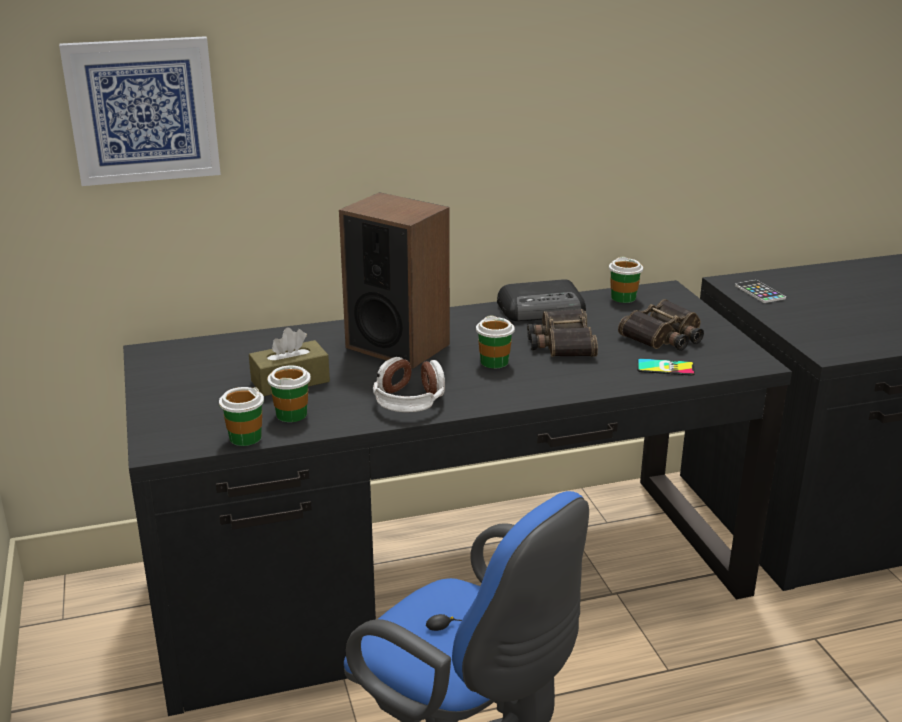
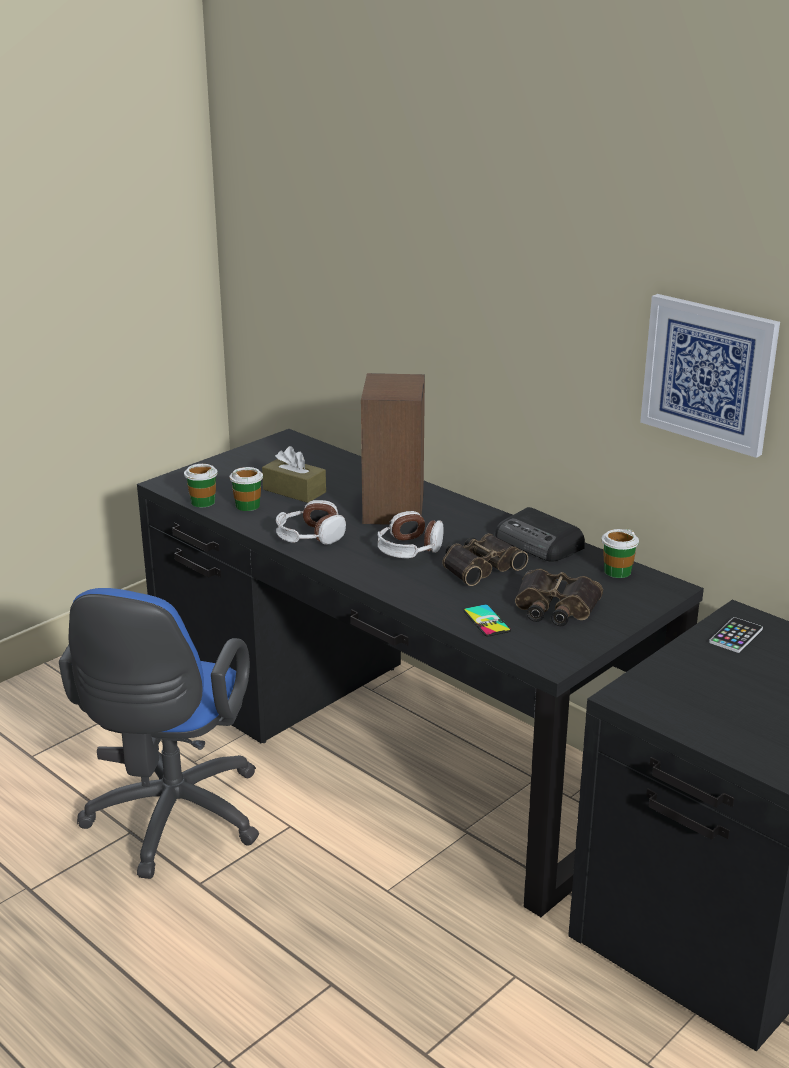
camera: 60 degrees right, 0 degrees up
picture [59,36,221,186] -> picture moved to [640,294,780,458]
cup [476,315,515,368] -> headphones [378,511,444,558]

